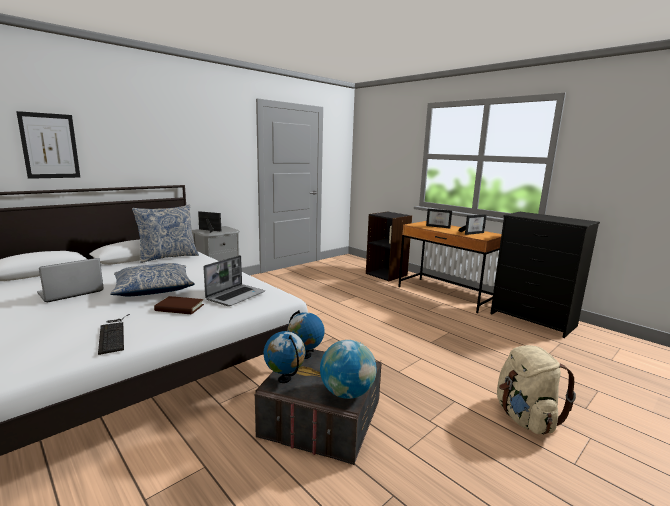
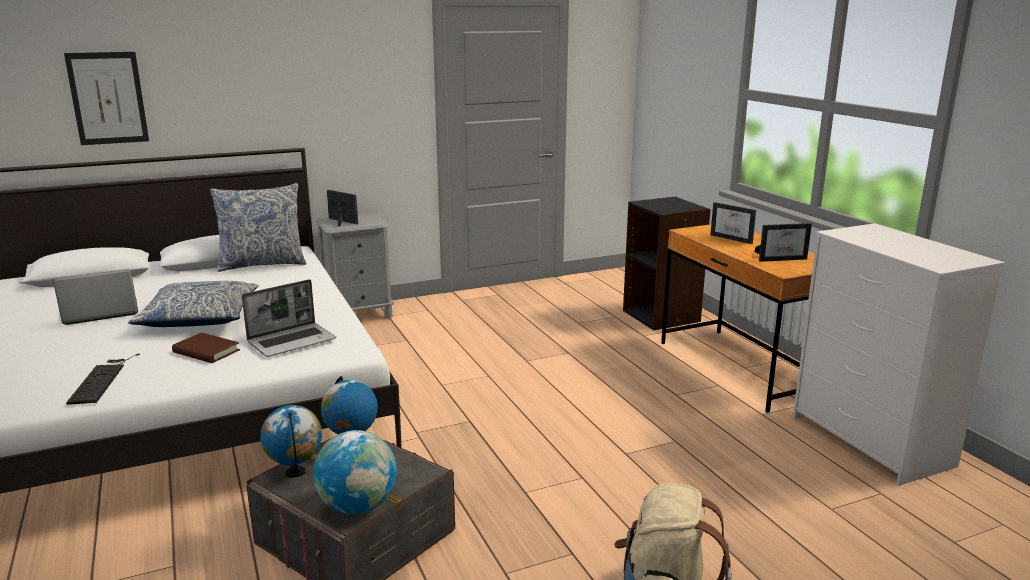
camera: 20 degrees right, 5 degrees up
black dresser [490,212,600,338] -> white dresser [793,223,1005,486]

